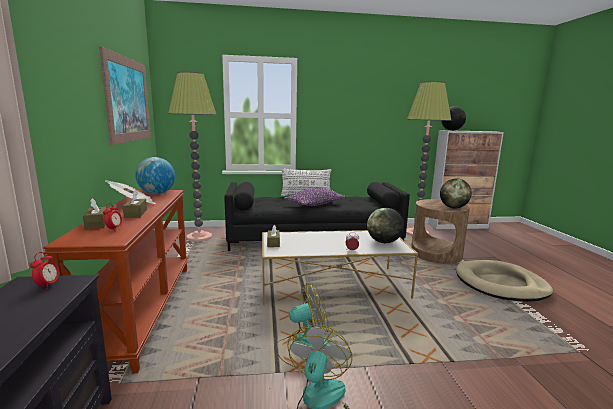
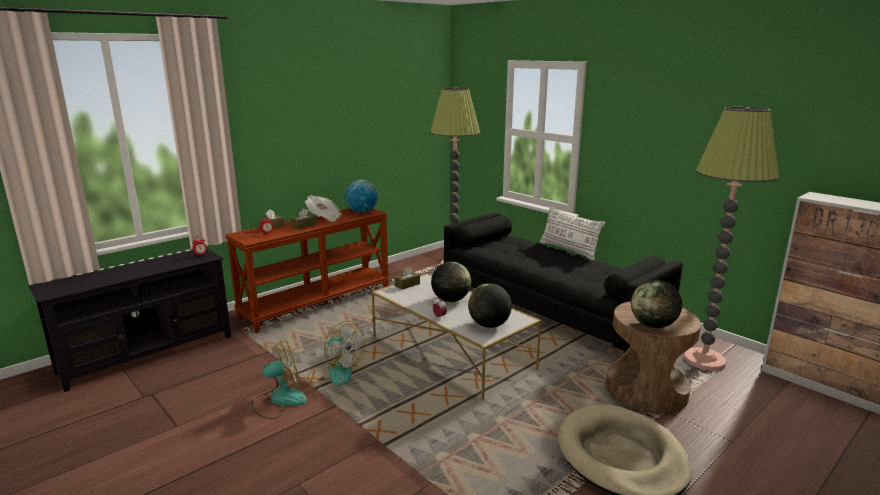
camera: 55 degrees right, 5 degrees up
picture [99,46,151,145] -> none
purple pillow [284,188,346,206] -> none
globe [441,106,466,131] -> globe moved to [431,262,471,302]

